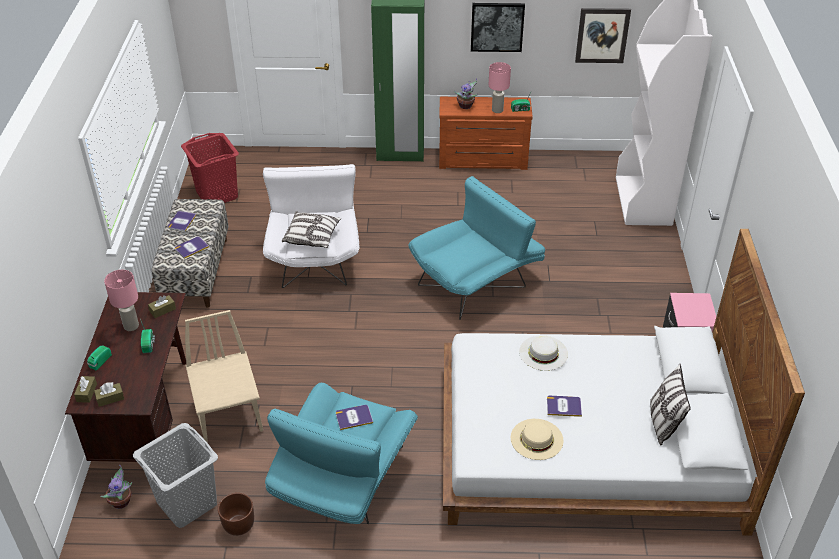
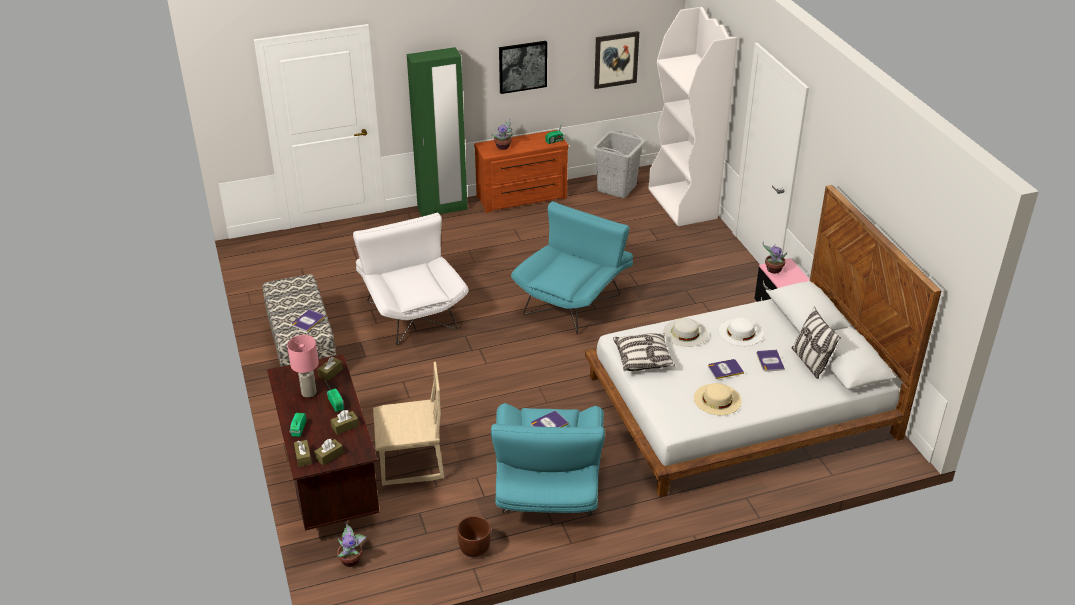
camera: 20 degrees left, 5 degrees down
grey laundry basket [133,423,218,528] -> grey laundry basket moved to [592,130,646,198]
book [168,211,197,232] -> book moved to [756,350,785,371]
red laundry basket [181,133,239,203] -> none
beige chair [185,310,263,443] -> beige chair turned 120 degrees clockwise [373,362,445,486]
pillow [282,211,341,248] -> pillow moved to [613,333,675,371]
pink table lamp [489,62,511,113] -> none
none -> brown tissue box [331,410,359,435]
none -> white hat [719,317,764,346]
none -> potted plant [763,242,787,273]

